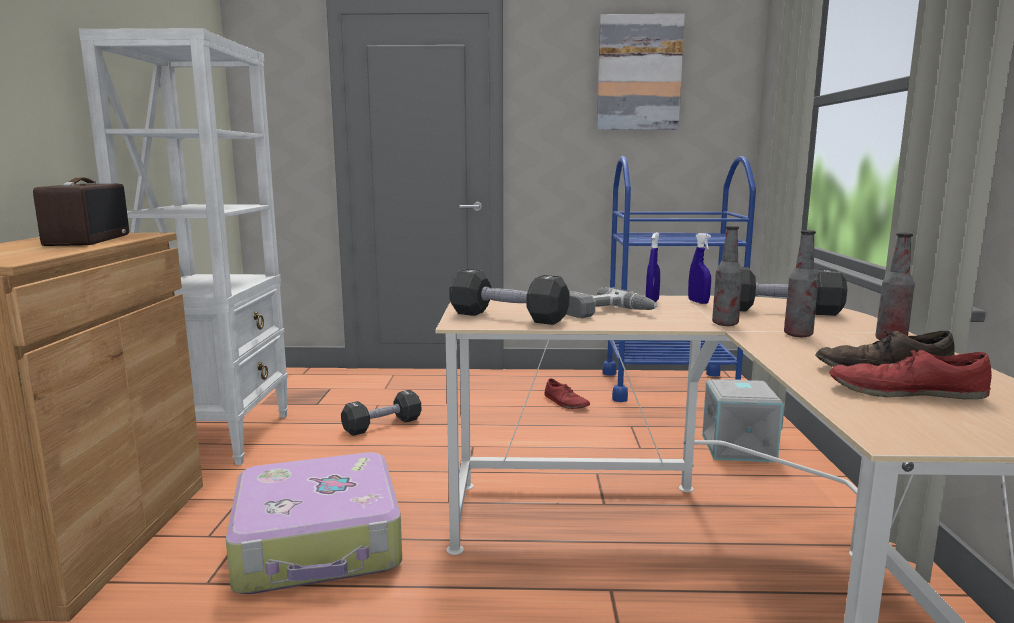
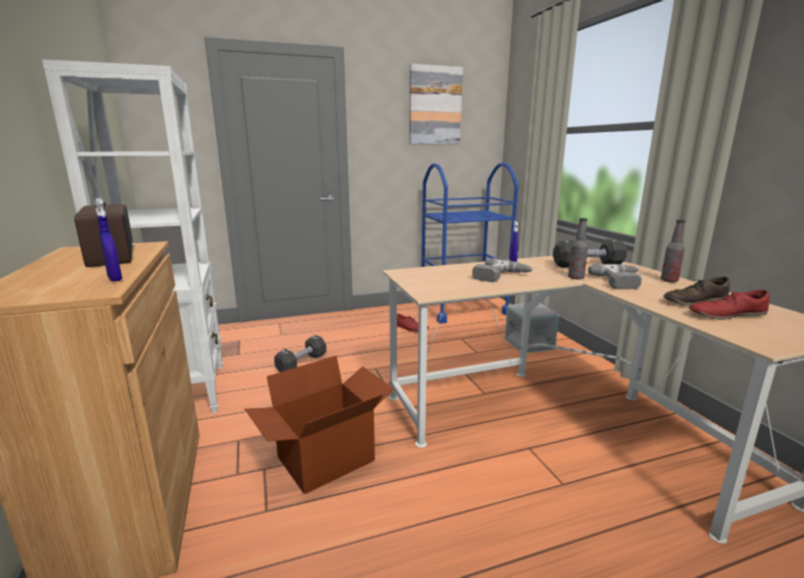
camera: 20 degrees left, 5 degrees up
suitcase [226,452,402,594] -> cardboard box [245,355,394,494]
black dumbbell [449,269,569,325] -> none
blue spray bottle [688,233,711,304] -> blue spray bottle moved to [96,198,122,281]
bottle [784,230,818,337] -> power drill [588,264,642,289]

